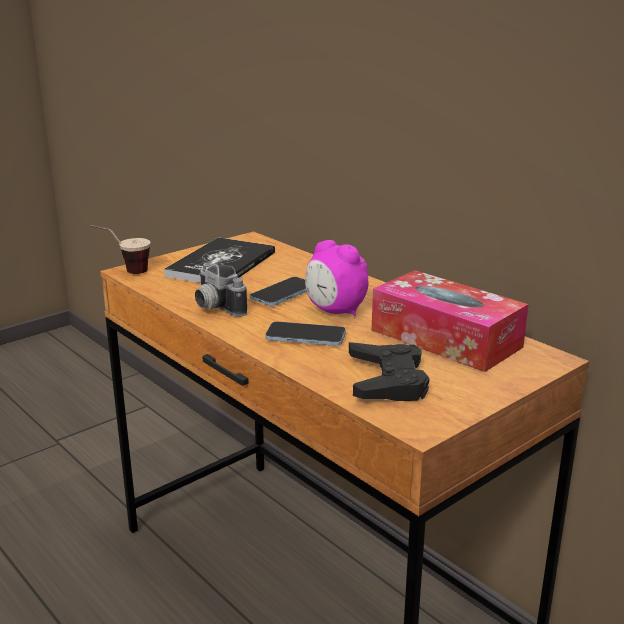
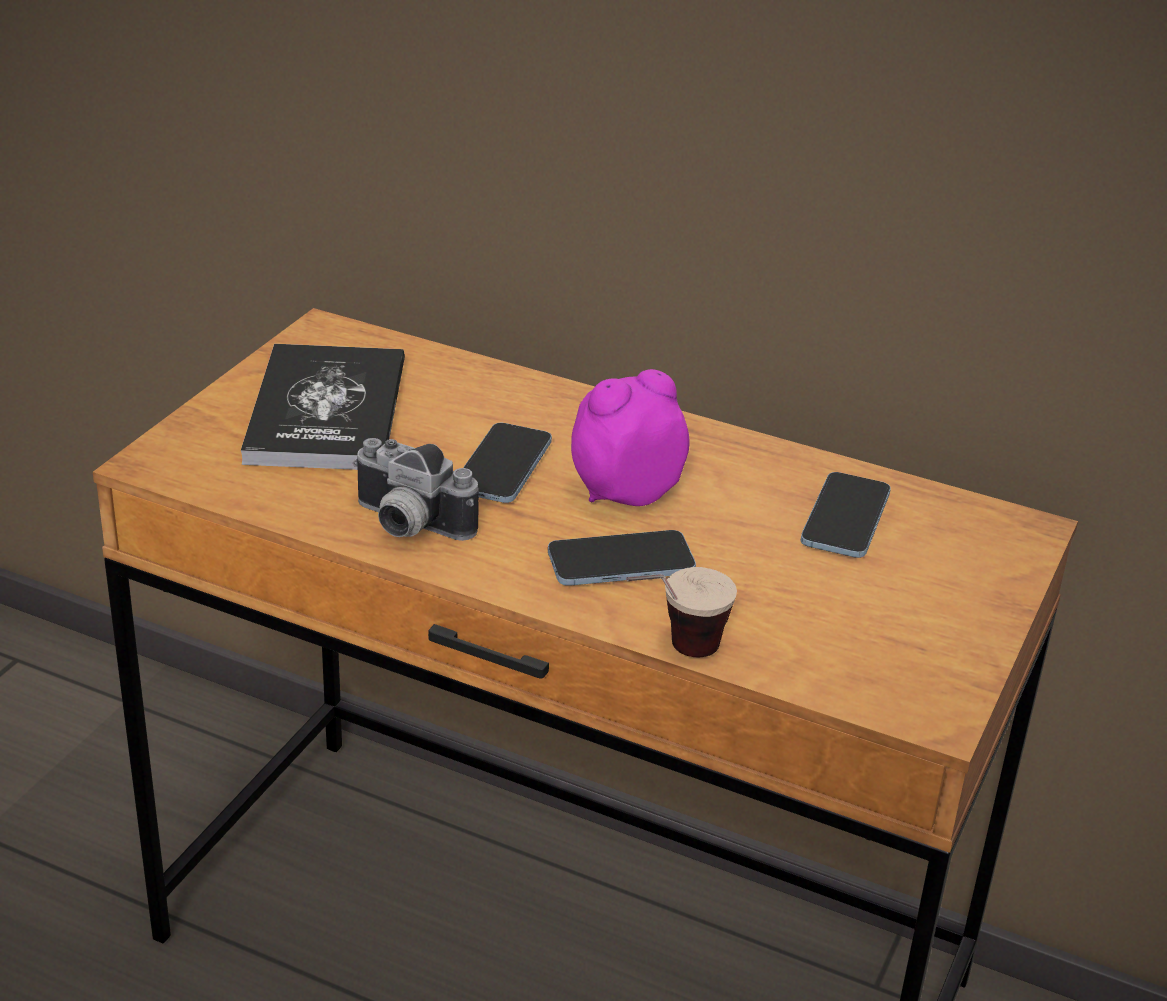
camera: 25 degrees left, 10 degrees up
cup [91,225,150,274] -> cup moved to [626,567,737,657]
alarm clock [305,240,368,316] -> alarm clock turned 135 degrees clockwise [571,369,689,506]
black game controller [349,342,430,401] -> none
tissue box [372,270,529,372] -> phone [801,472,891,558]

